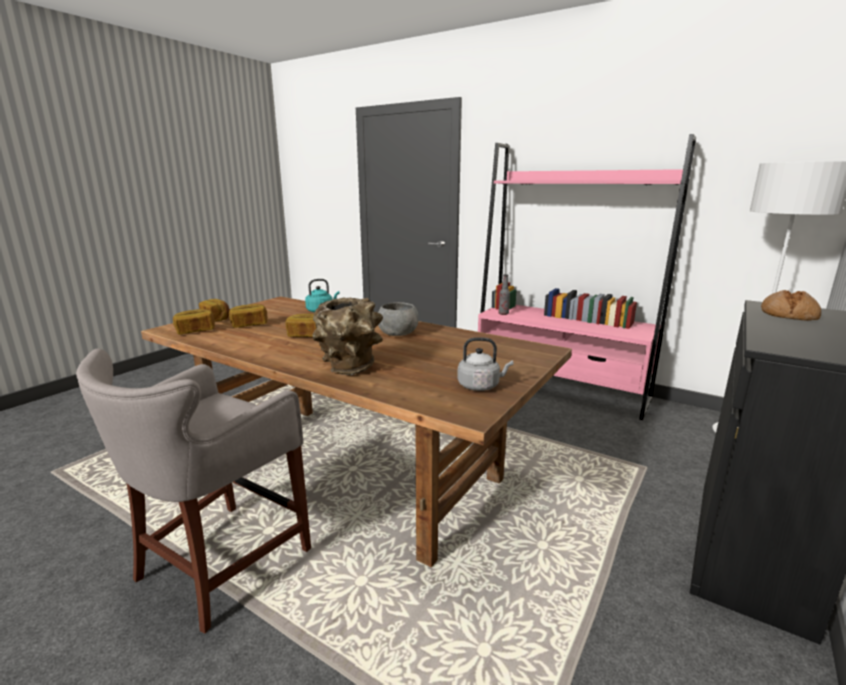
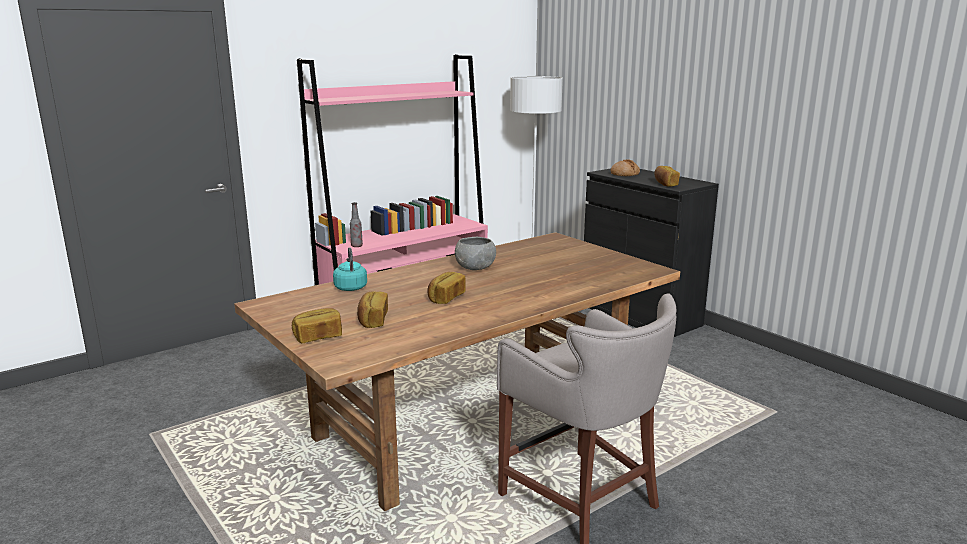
camera: 70 degrees left, 0 degrees up
bread [173,309,215,335] -> bread moved to [655,166,680,187]
brown vase [312,297,383,375] -> none
grey kettle [457,337,513,391] -> none

